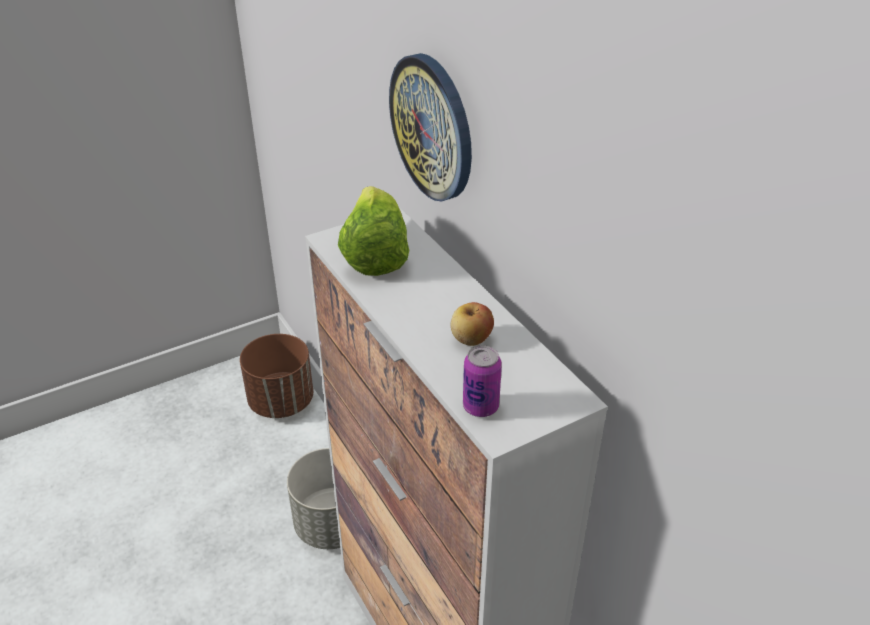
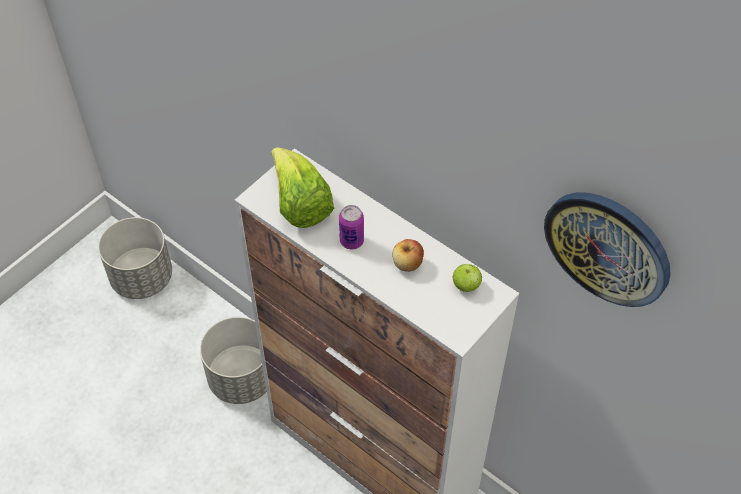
camera: 20 degrees left, 15 degrees up
brown planter [240,334,313,418] -> grey planter [98,217,172,299]
wall clock [389,53,472,201] -> wall clock moved to [544,192,671,307]
can [463,345,502,417] -> can moved to [339,205,364,249]
none -> apple [453,264,482,292]

